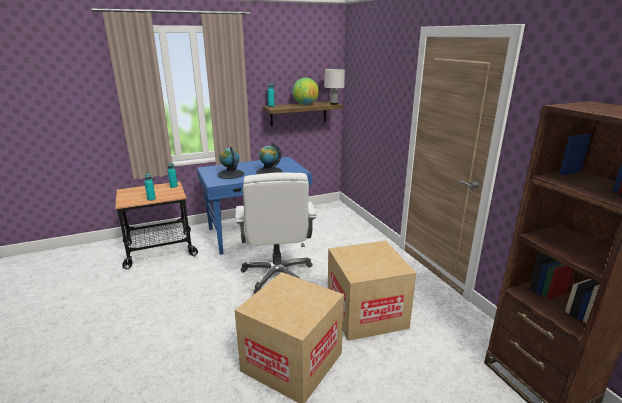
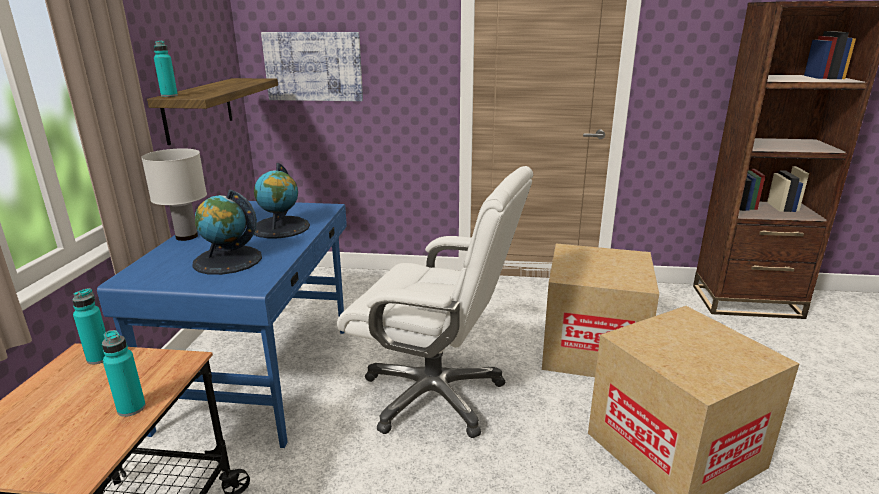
camera: 60 degrees left, 0 degrees up
globe [293,78,319,105] -> none
white table lamp [325,69,345,105] -> white table lamp moved to [141,148,207,241]
none -> picture [261,32,363,101]

